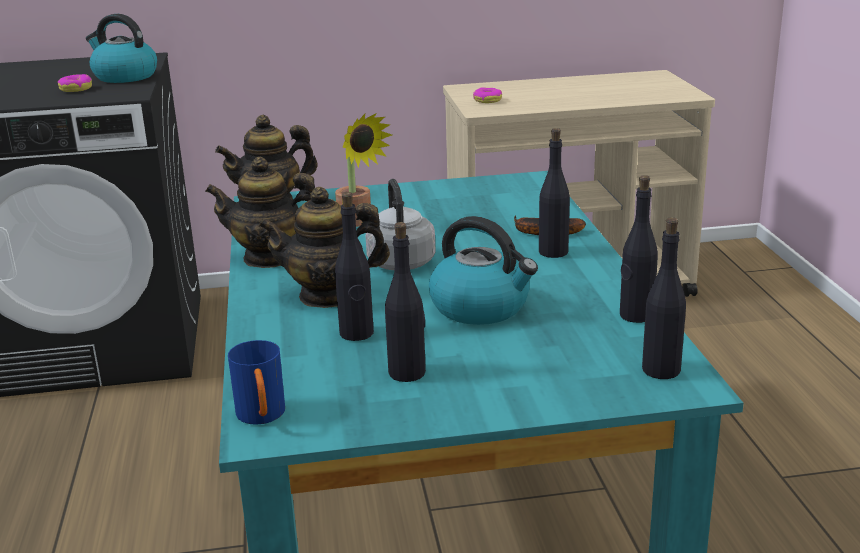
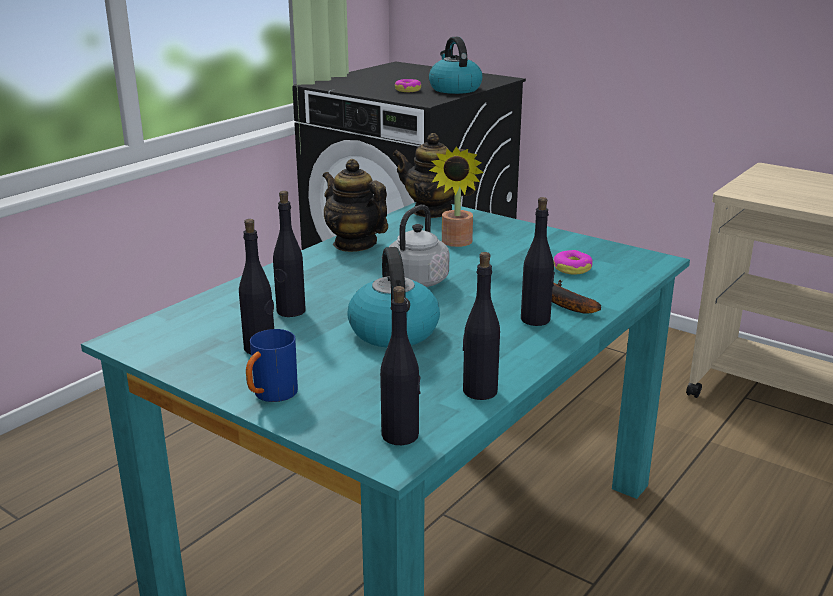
camera: 45 degrees right, 0 degrees up
blue mug [228,340,285,425] -> blue mug moved to [246,329,298,402]
teapot [258,187,390,308] -> none
donut [473,87,502,103] -> donut moved to [553,250,593,275]

